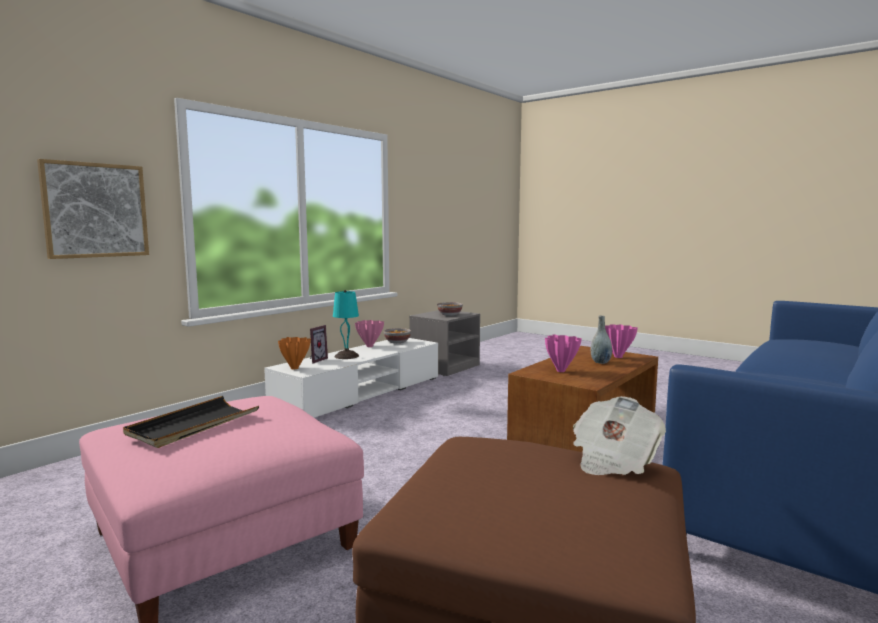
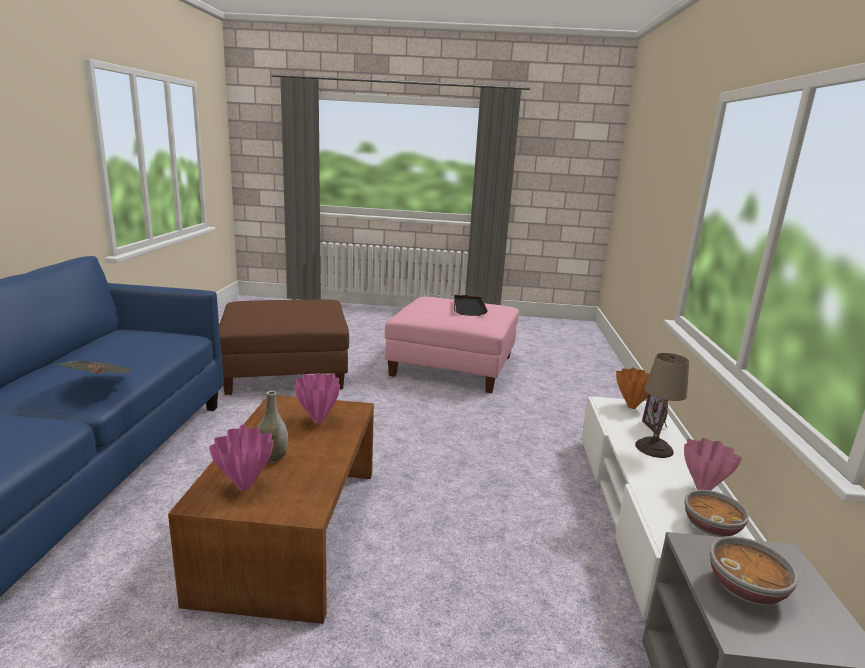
camera: 145 degrees right, 10 degrees up
picture [37,159,149,259] -> none
turquoise table lamp [333,290,359,359] -> beige table lamp [635,353,689,458]
newspaper [573,396,666,475] -> newspaper moved to [56,361,132,374]

